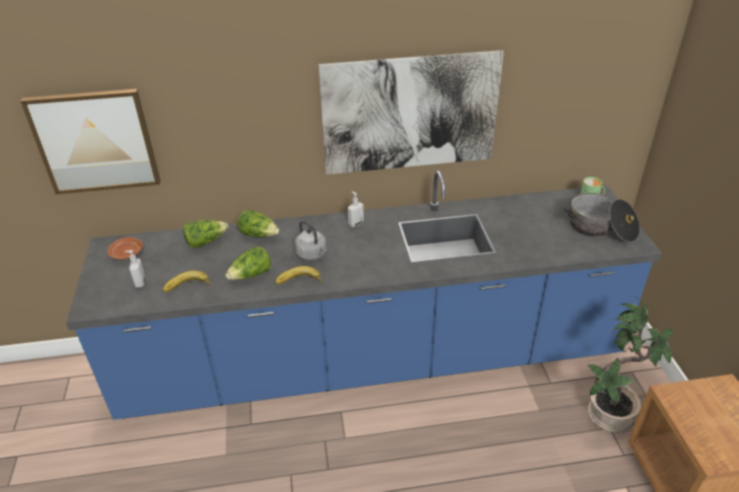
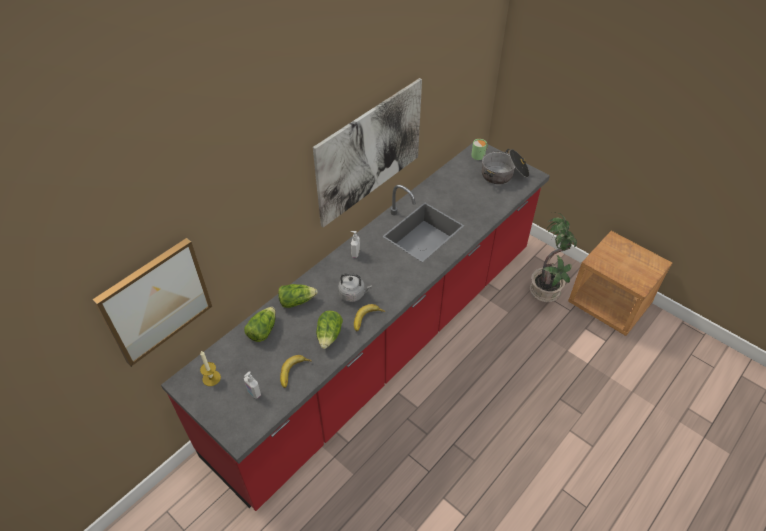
camera: 40 degrees left, 10 degrees up
blue counter [66,170,662,420] -> red counter [161,143,550,511]
brown plate [107,237,143,259] -> candle [200,351,221,386]

